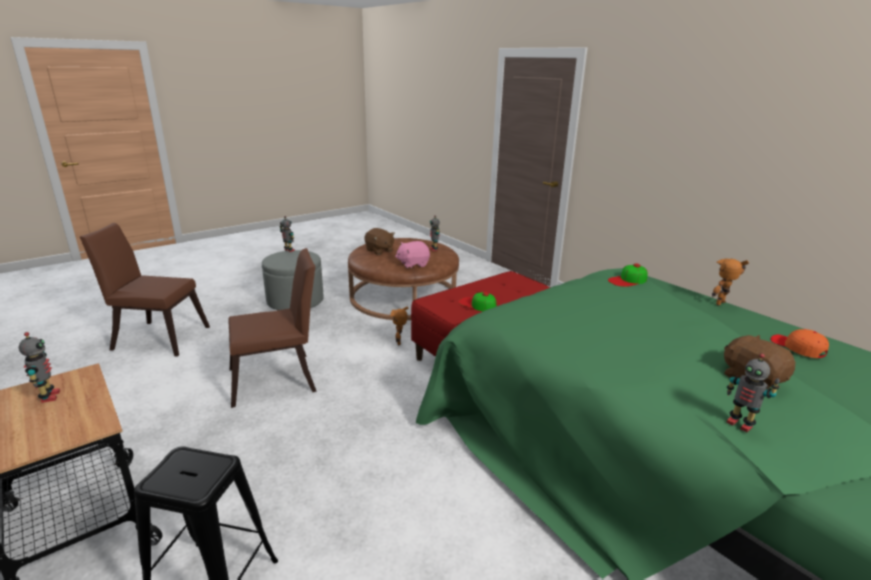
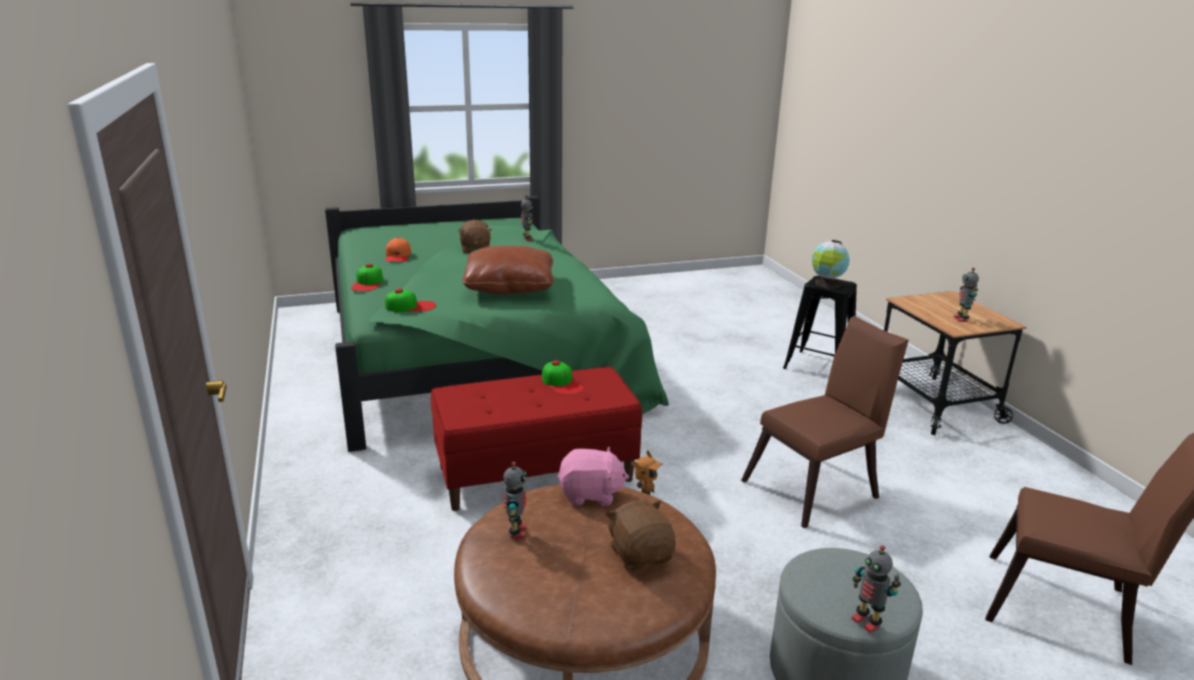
camera: 160 degrees left, 0 degrees up
brown chair [228,248,317,408] -> brown chair turned 150 degrees clockwise [741,316,909,528]
toy robot [712,259,749,306] -> cap [351,264,383,291]
none -> brown pillow [462,246,554,294]
none -> globe [812,240,849,288]

